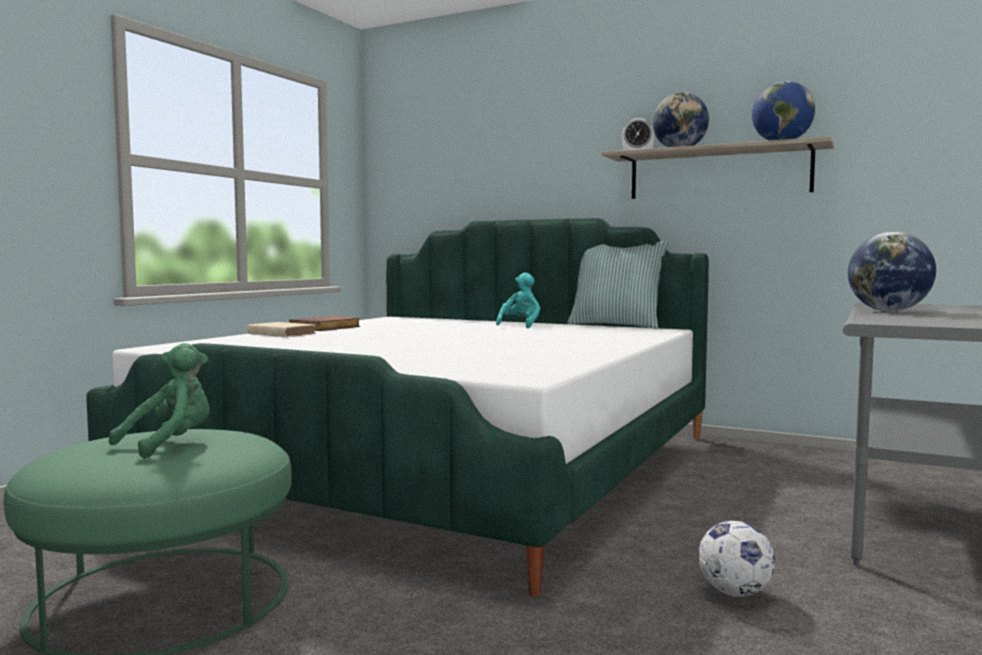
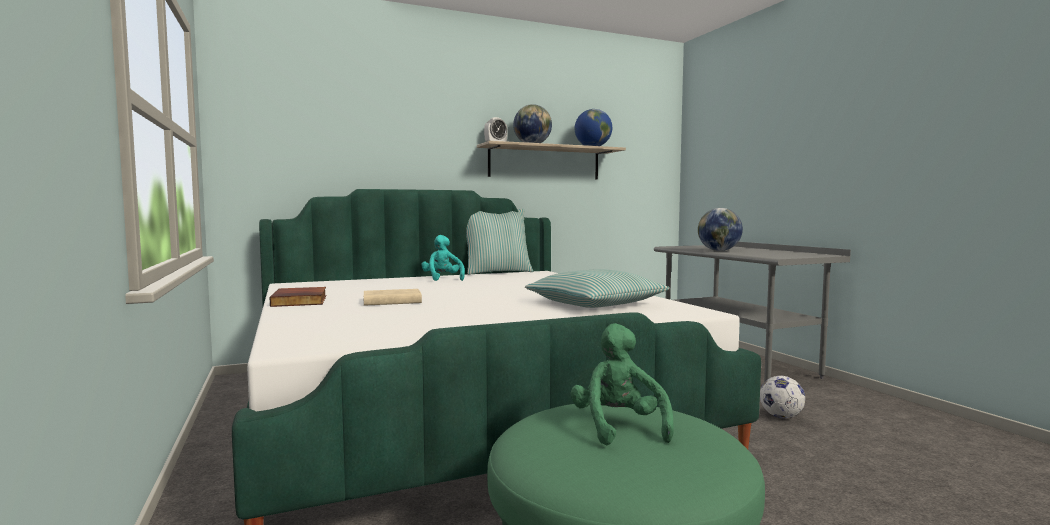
camera: 50 degrees left, 0 degrees up
beige book [247,322,316,337] -> beige book moved to [364,289,422,306]
none -> pillow [525,269,670,308]

